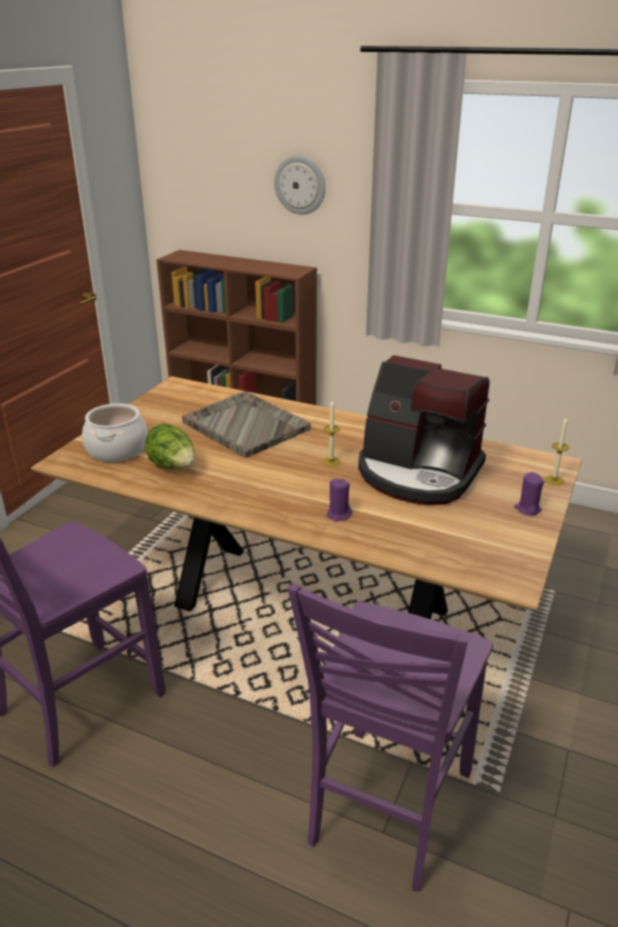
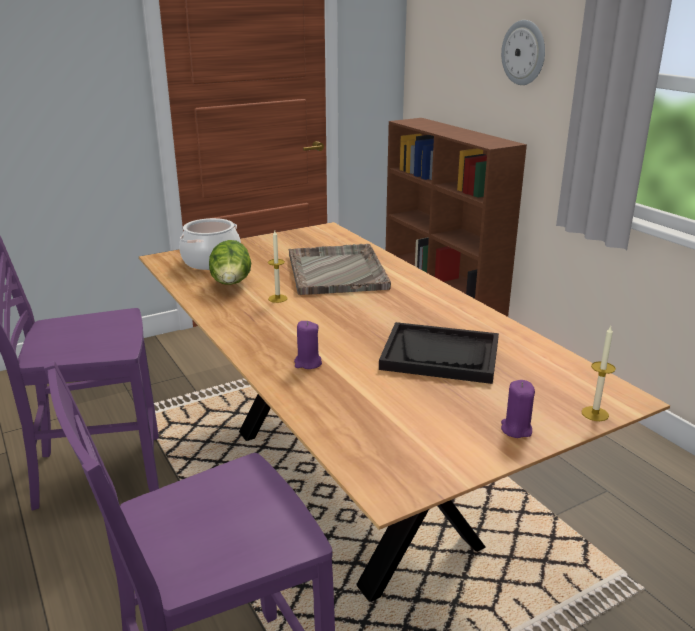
camera: 35 degrees right, 5 degrees down
candle [322,399,340,467] -> candle moved to [268,231,288,303]
coffee machine [358,355,490,505] -> black tray [379,322,499,384]

